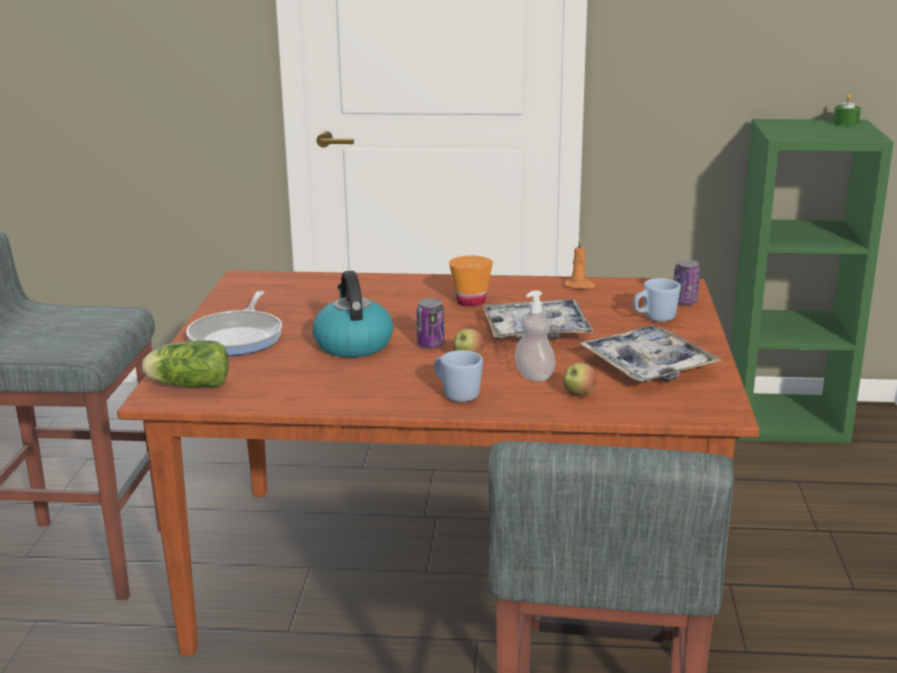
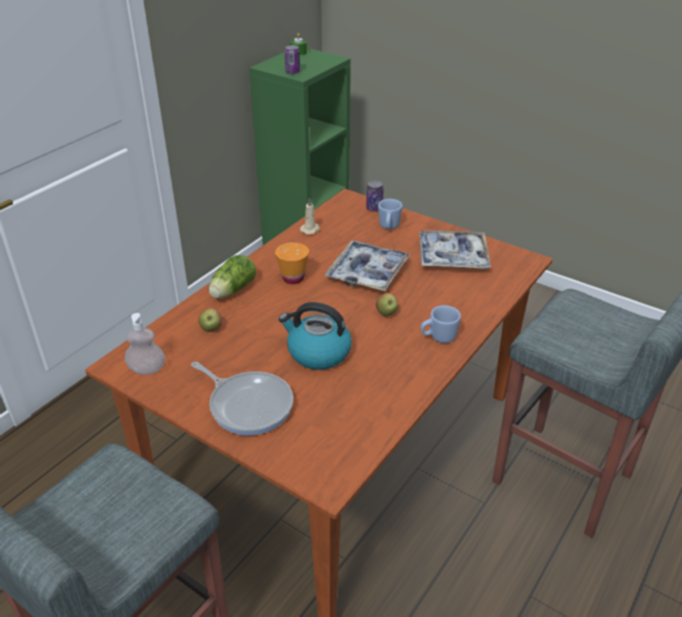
camera: 60 degrees left, 15 degrees up
lettuce [142,340,229,388] -> lettuce moved to [209,255,256,298]
can [417,298,444,349] -> can moved to [285,45,300,74]
soap dispenser [514,290,555,382] -> soap dispenser moved to [125,313,165,375]
apple [563,363,597,396] -> apple moved to [198,308,222,332]
orange candle [565,238,596,289] -> beige candle [300,198,320,235]

